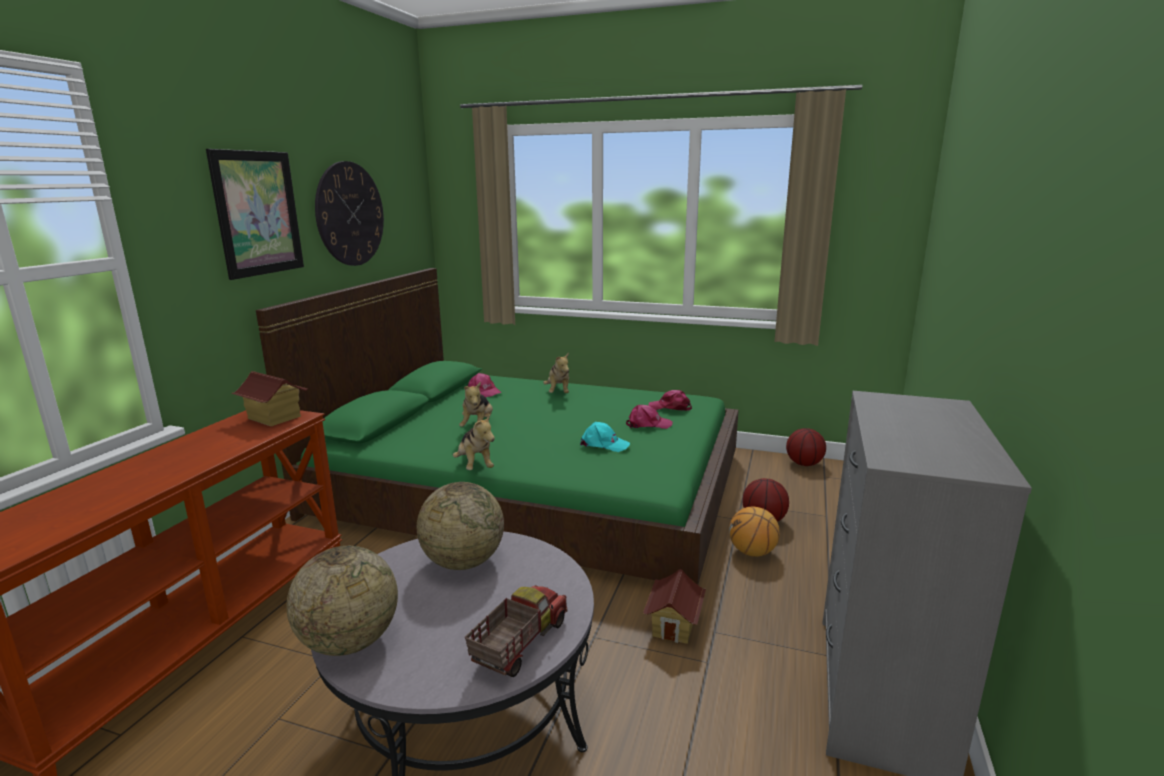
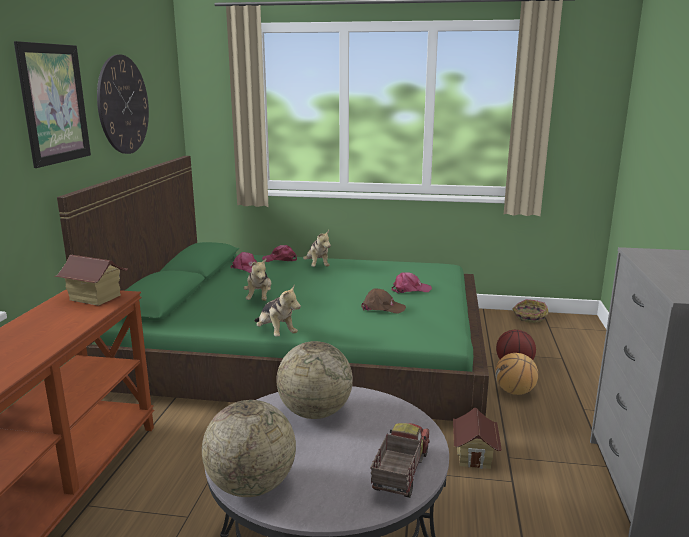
camera: 10 degrees left, 0 degrees up
turquoise cap [580,422,630,452] -> brown cap [361,288,406,314]
pink cap [648,390,692,411] -> pink cap moved to [262,245,297,262]
basketball [786,428,826,466] -> basket [513,299,549,323]

